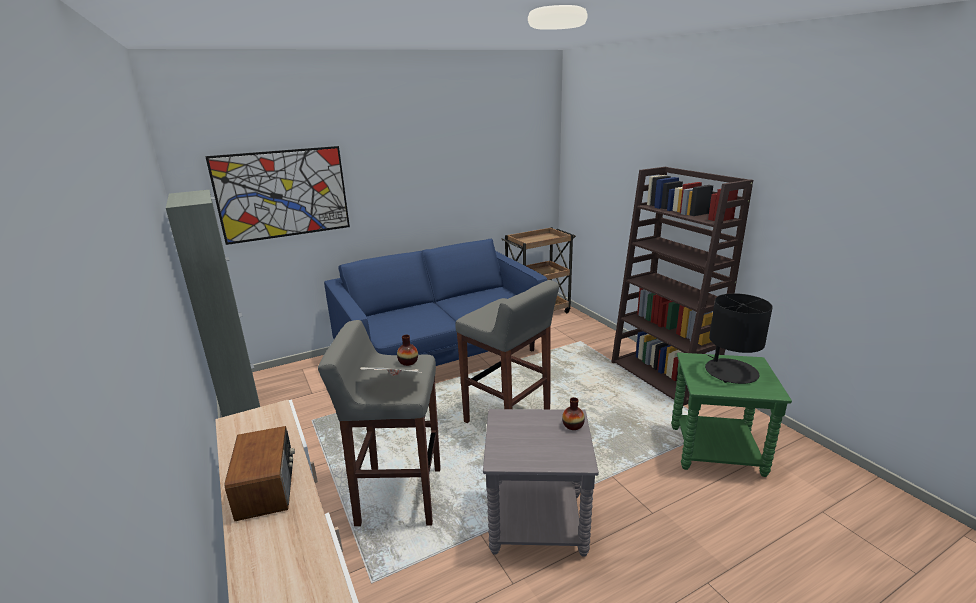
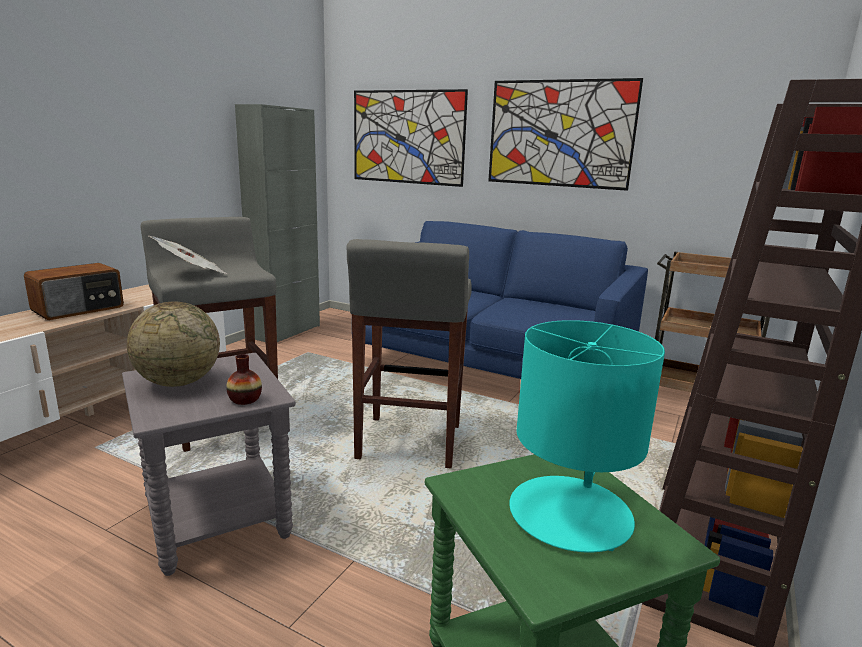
camera: 55 degrees right, 5 degrees down
vase [397,335,418,366] -> none
black table lamp [705,293,773,384] -> turquoise table lamp [509,320,665,552]
none -> globe [127,302,220,387]
none -> picture [488,78,643,191]

